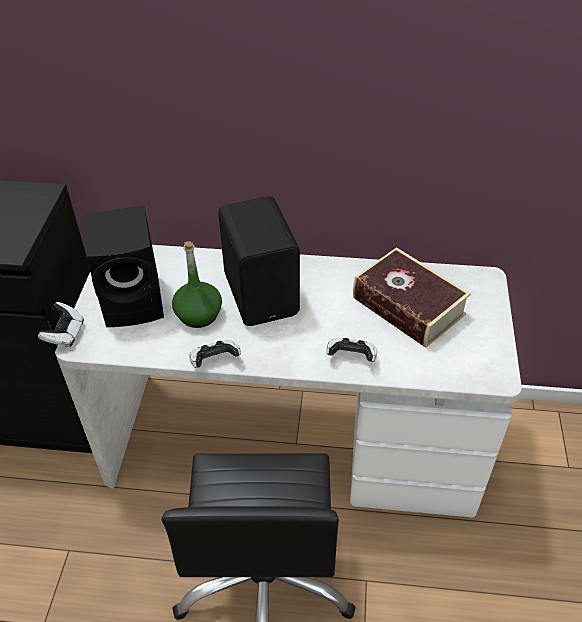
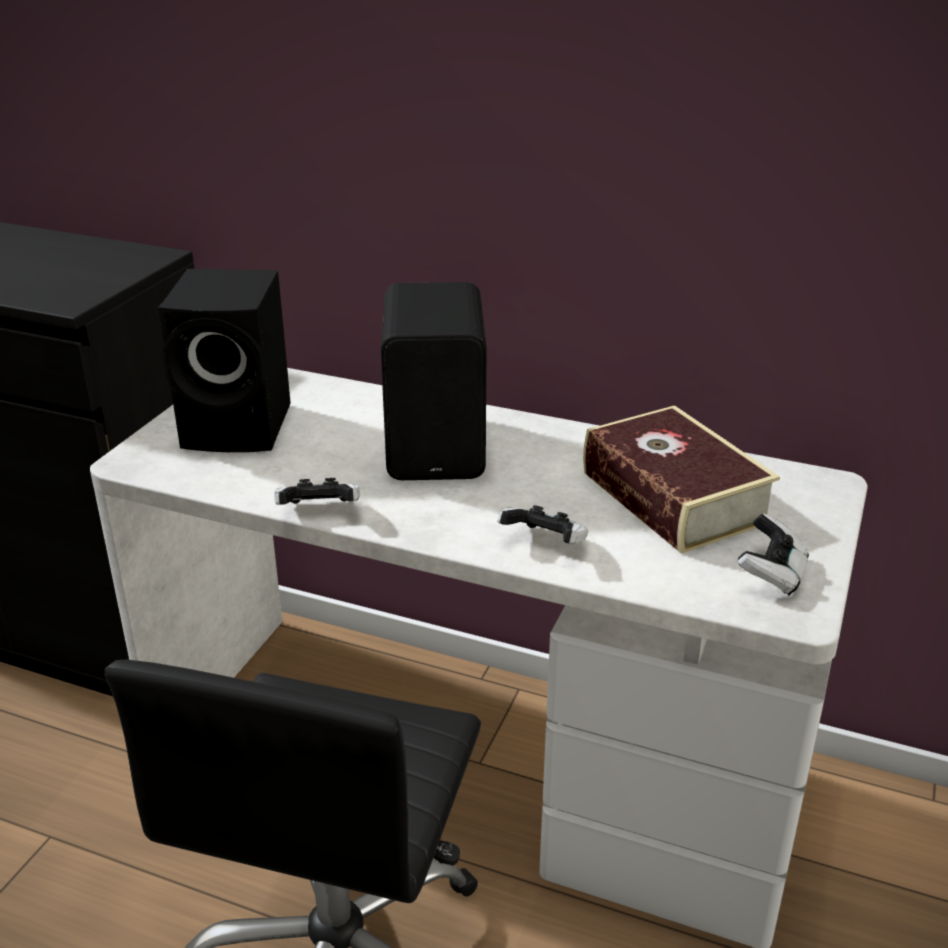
camera: 15 degrees right, 15 degrees down
game controller [38,302,84,347] -> game controller moved to [738,513,809,596]
green bottle [172,241,222,328] -> none

